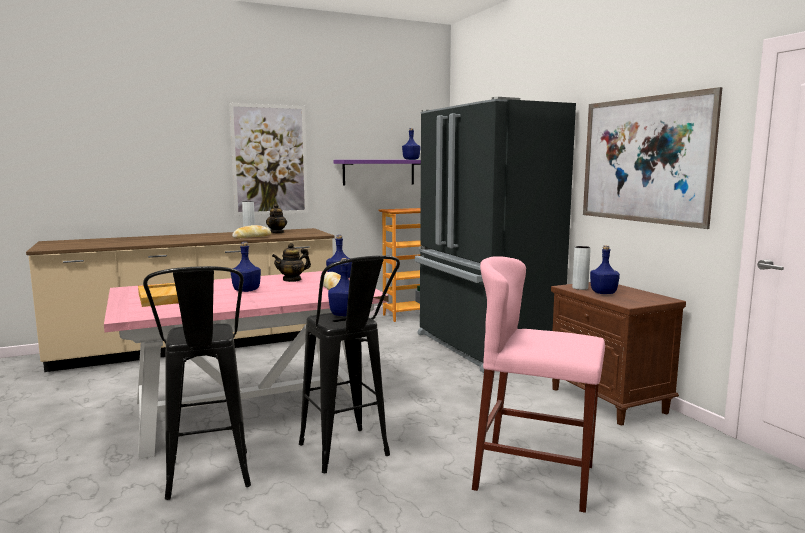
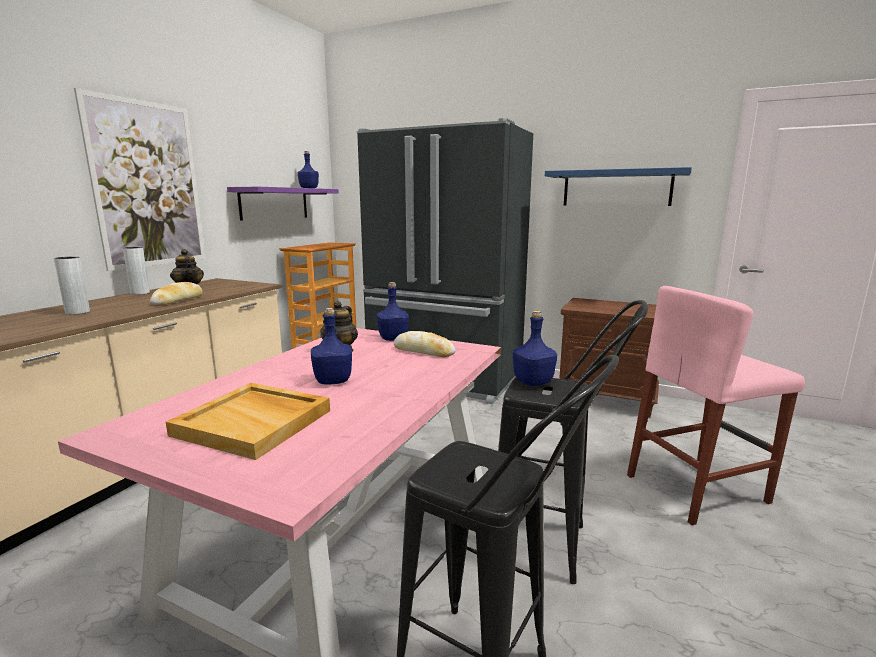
camera: 40 degrees left, 5 degrees up
grey vase [572,246,591,290] -> grey vase moved to [54,256,90,315]
picture [583,87,722,229] -> blue shelf [545,167,692,206]
blue bottle [590,245,620,294] -> none

